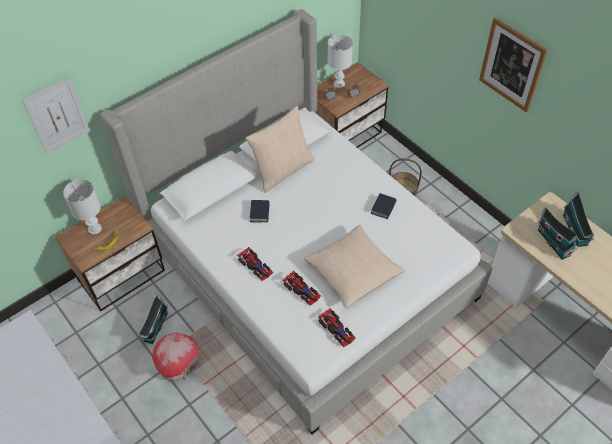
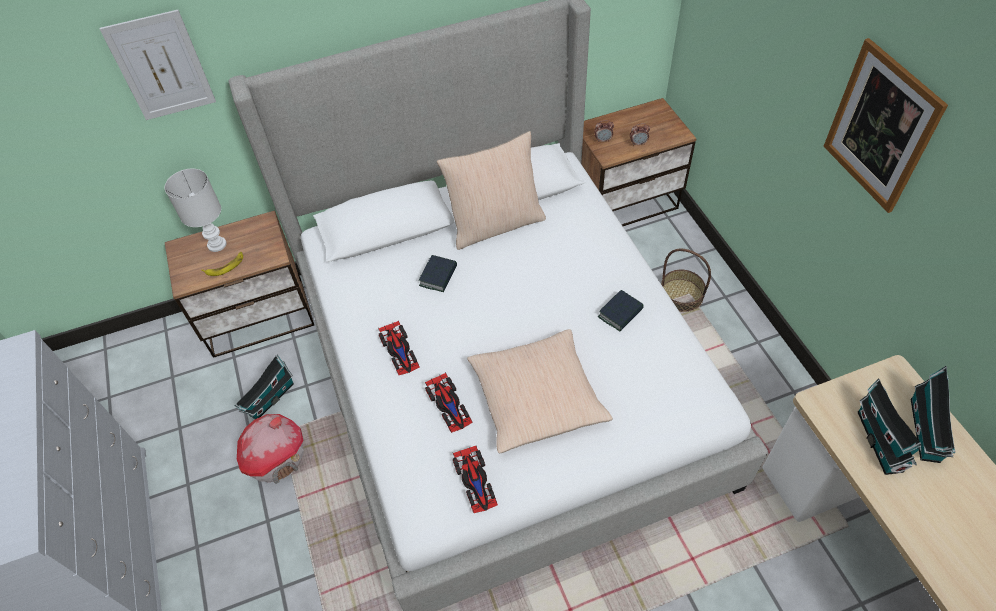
camera: 20 degrees right, 0 degrees up
white table lamp [328,35,353,88] -> none

